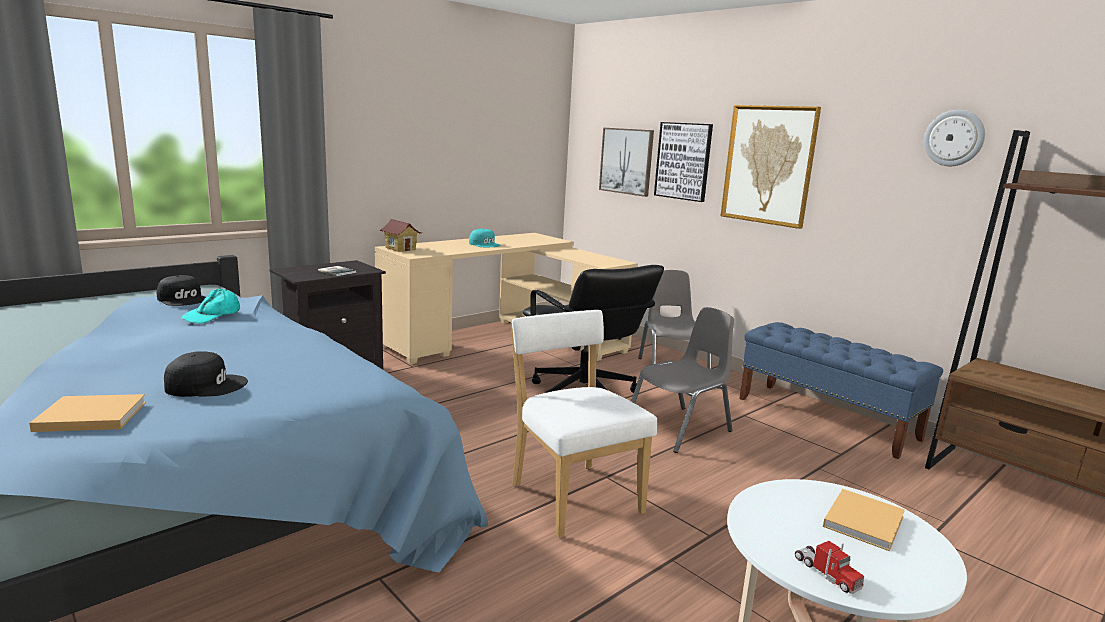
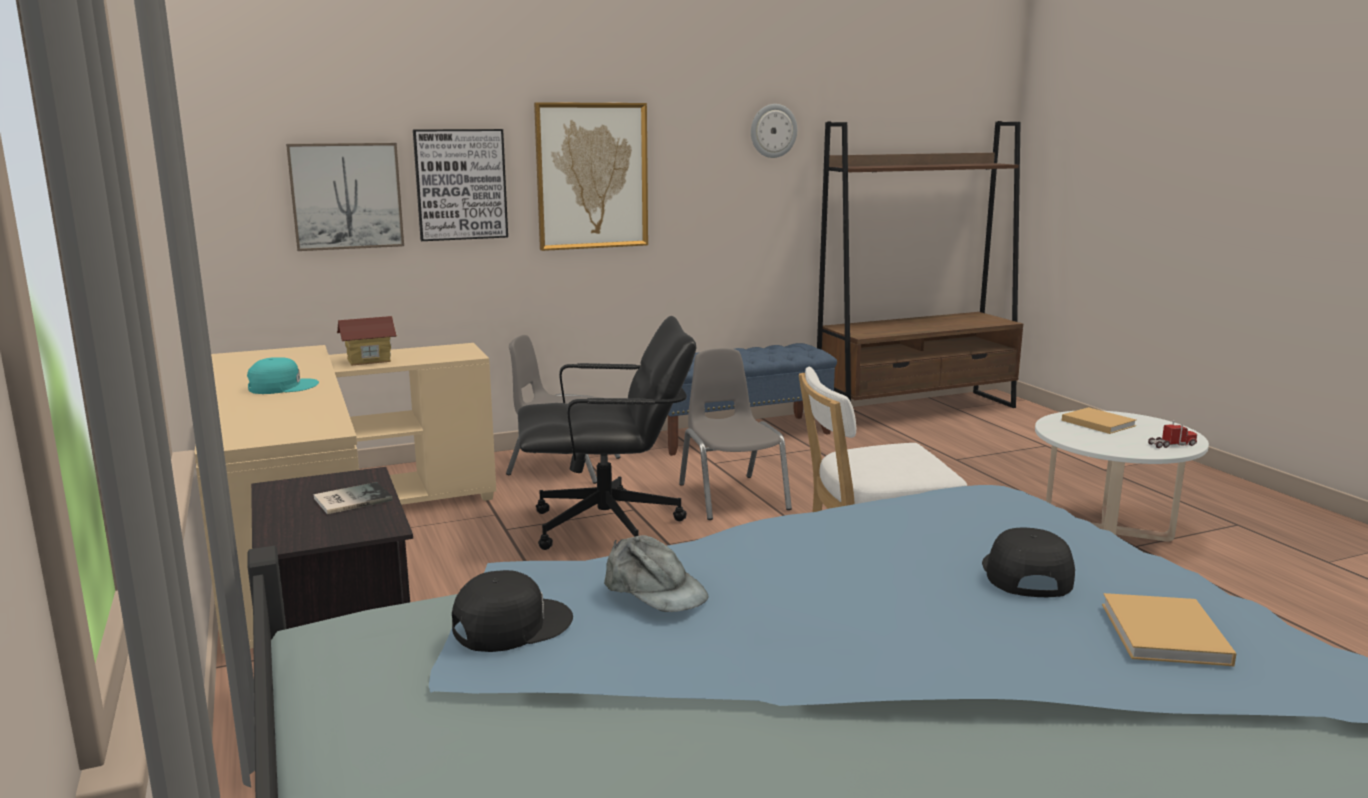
camera: 70 degrees left, 0 degrees up
turquoise cap [181,289,240,324] -> grey cap [604,535,709,612]
toy house [380,219,422,252] -> toy house moved to [337,316,397,366]

